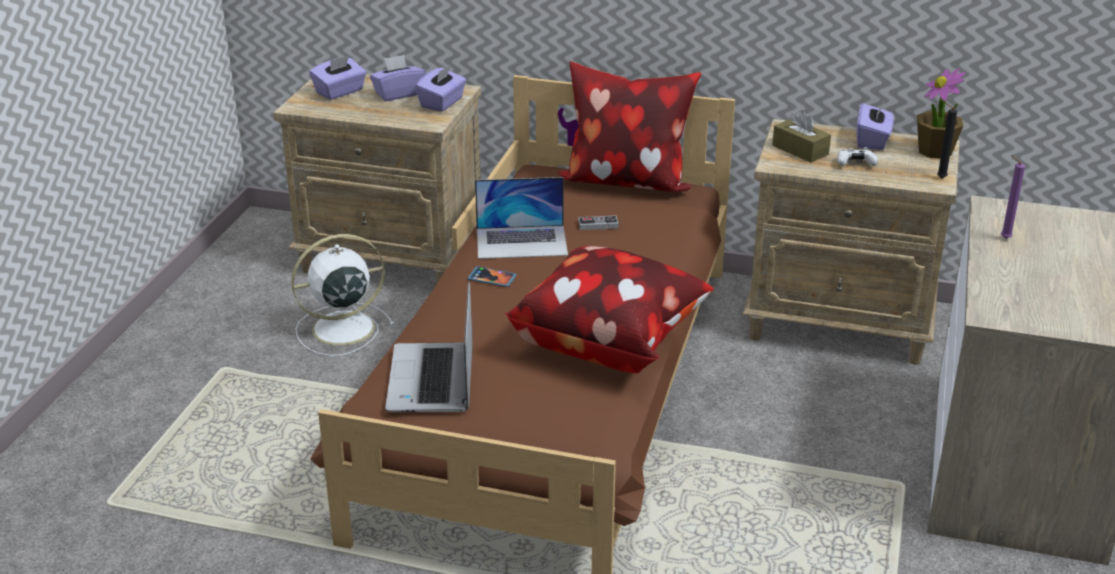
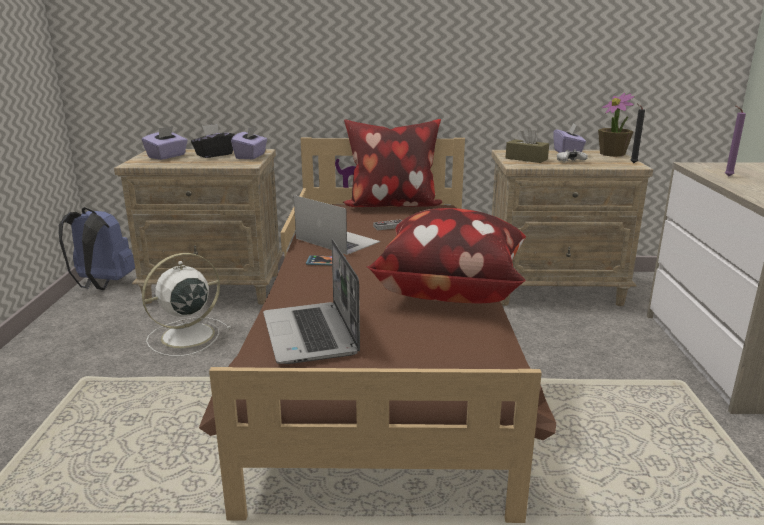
camera: 15 degrees left, 10 degrees down
purple tissue box [370,55,426,101] -> black tissue box [191,124,235,158]
laptop [475,177,568,259] -> laptop turned 120 degrees counterclockwise [294,195,380,255]
none -> blue backpack [59,207,135,290]

